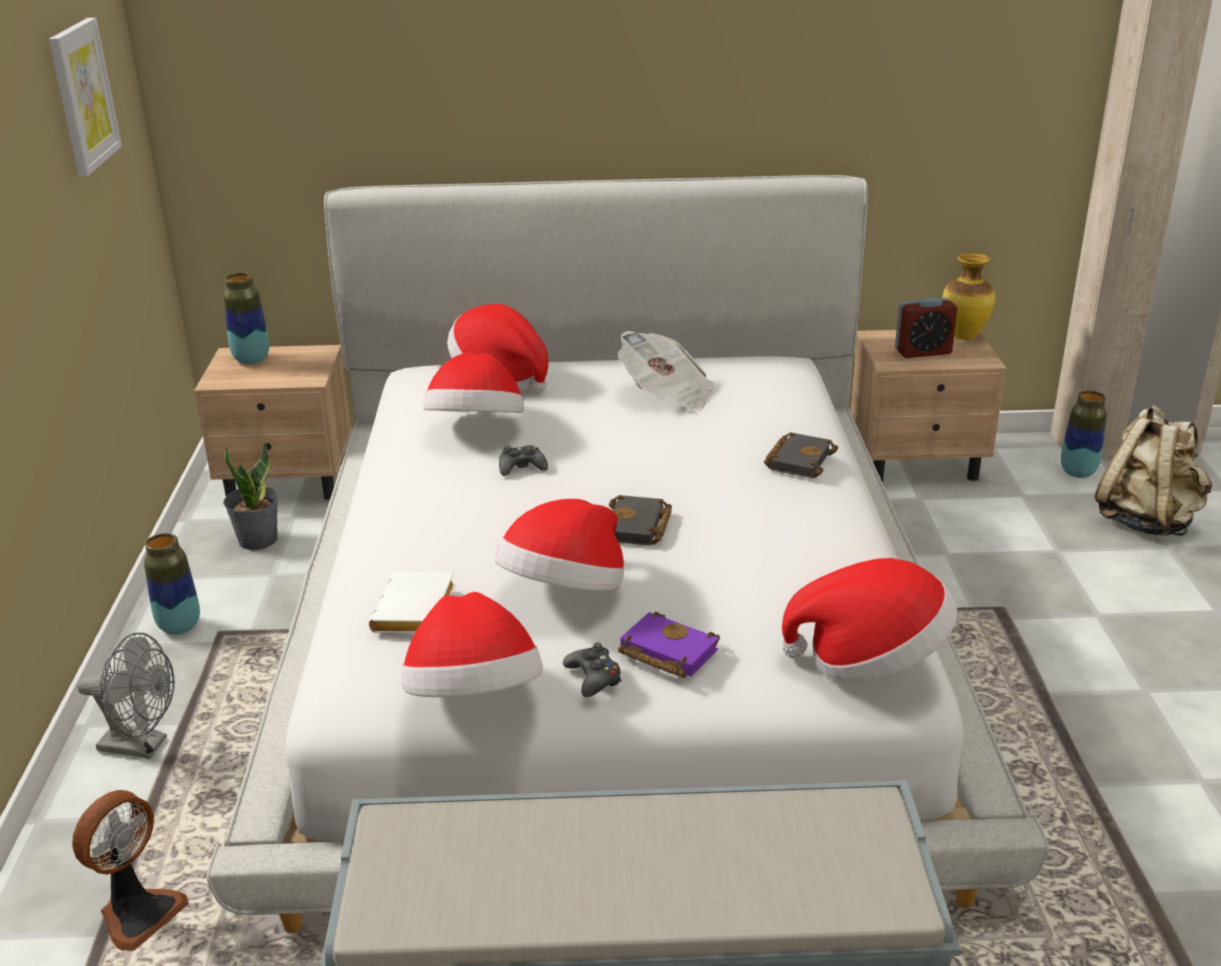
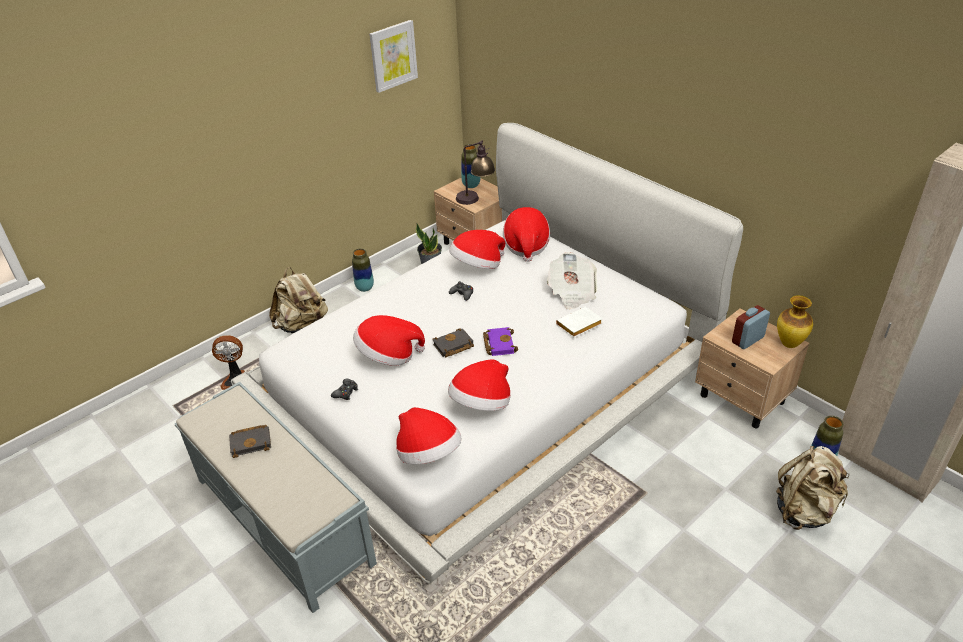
camera: 50 degrees right, 10 degrees up
grey fan [77,632,175,759] -> beige backpack [269,267,328,333]
white book [369,572,455,633] -> white book moved to [556,307,602,338]
hat [401,592,543,697] -> hat moved to [448,359,511,411]
purple book [618,612,720,678] -> purple book moved to [483,327,518,356]
black book [764,432,838,478] -> black book moved to [229,425,271,458]
alarm clock [895,297,957,358] -> alarm clock turned 105 degrees clockwise [732,305,770,349]
none -> table lamp [456,140,495,205]

